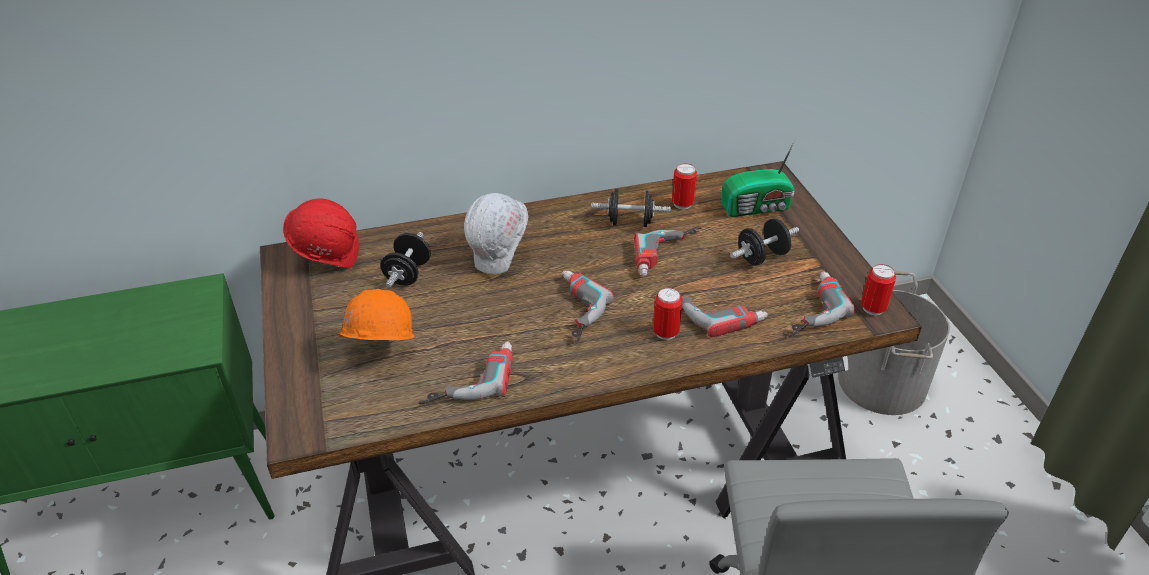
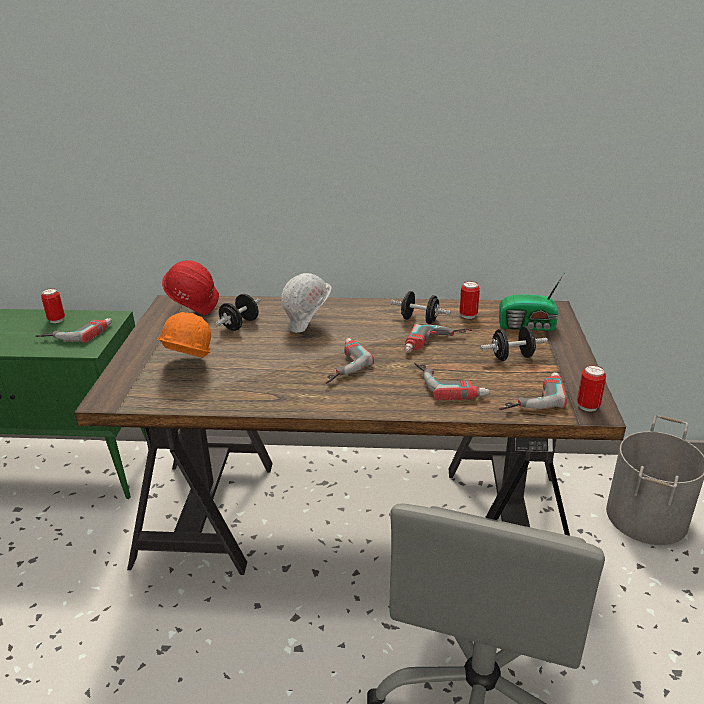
camera: 20 degrees right, 10 degrees down
power drill [418,341,513,404] -> power drill moved to [35,318,112,343]
can [653,288,682,340] -> can moved to [41,288,65,323]

